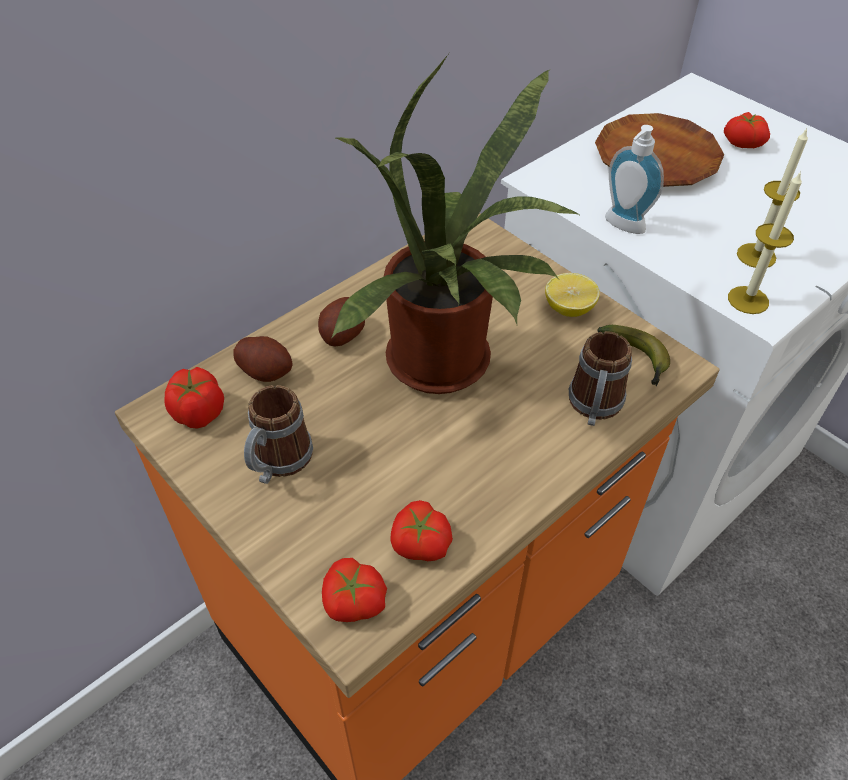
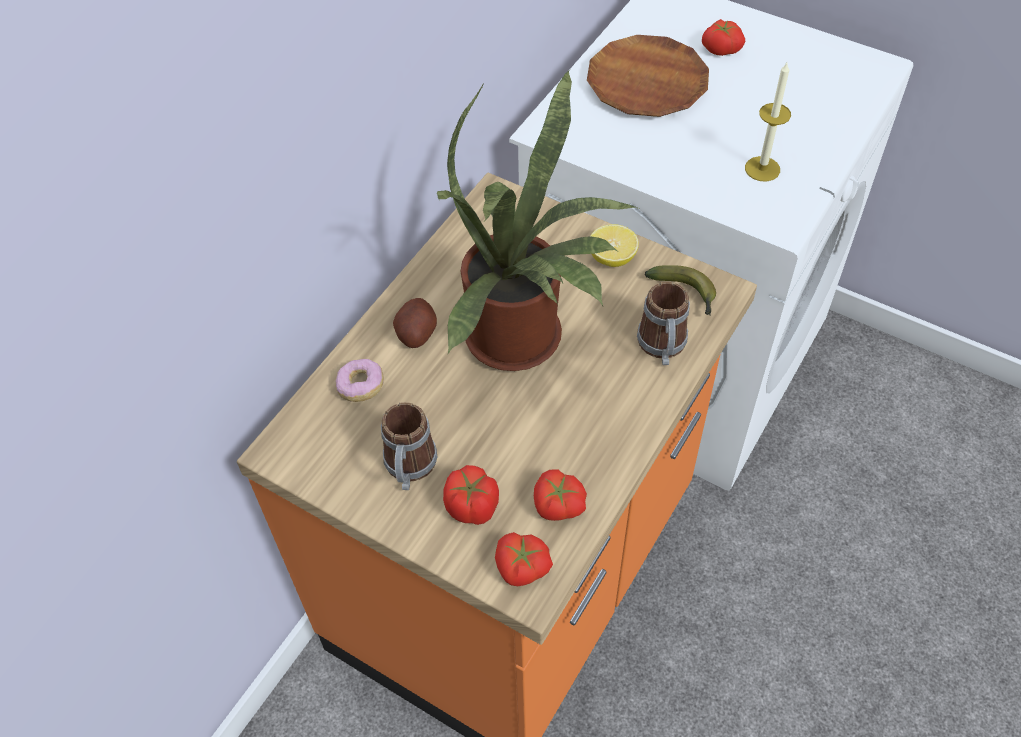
camera: 15 degrees left, 5 degrees up
tomato [164,367,224,429] -> tomato moved to [443,465,499,525]
potato [233,336,292,382] -> donut [336,359,384,402]
soap dispenser [605,125,664,234] -> none
candle [728,171,802,314] -> none

